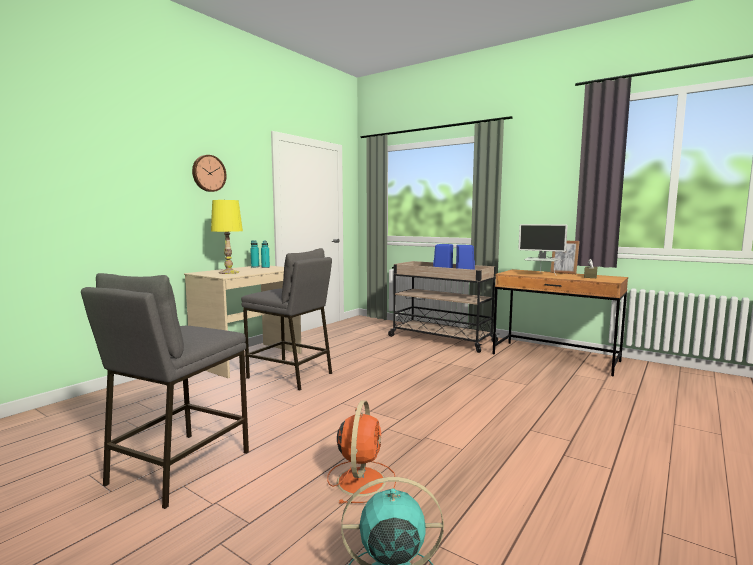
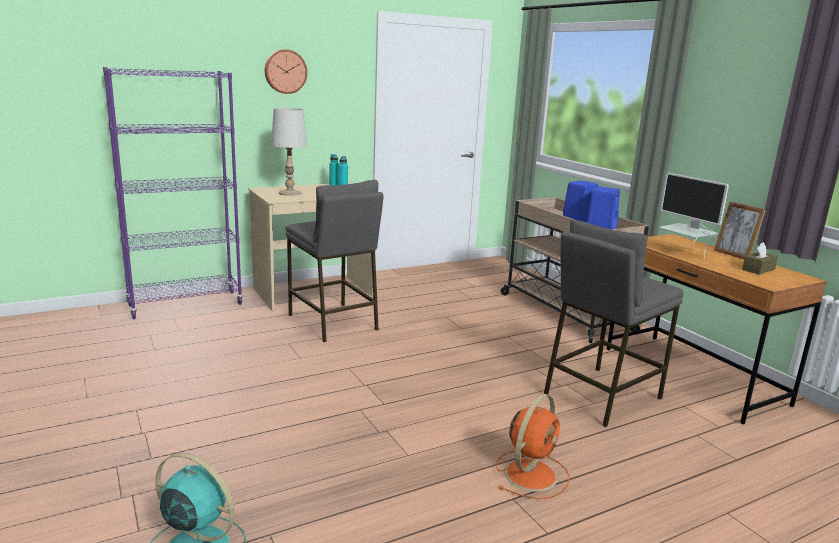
camera: 25 degrees right, 10 degrees up
grey stool [81,273,249,509] -> grey stool moved to [544,220,683,427]
yellow table lamp [211,200,243,274] -> white table lamp [271,108,307,196]
orange fan [327,400,396,504] -> orange fan moved to [496,394,570,499]
none -> purple bookcase [103,67,243,319]

